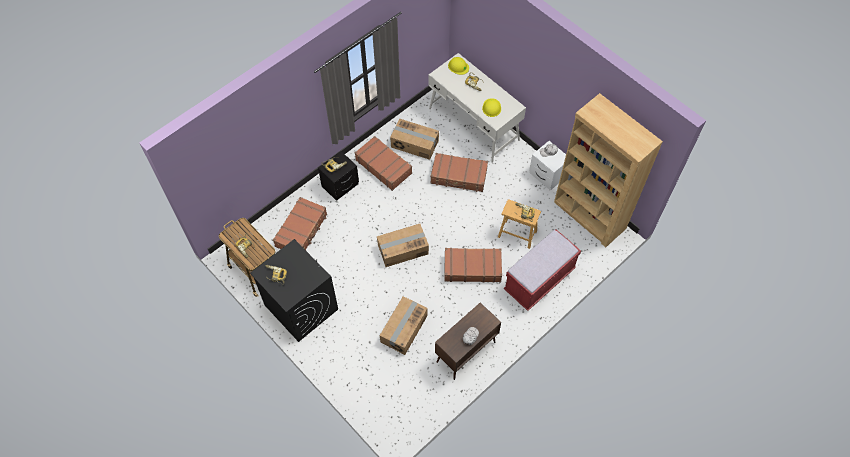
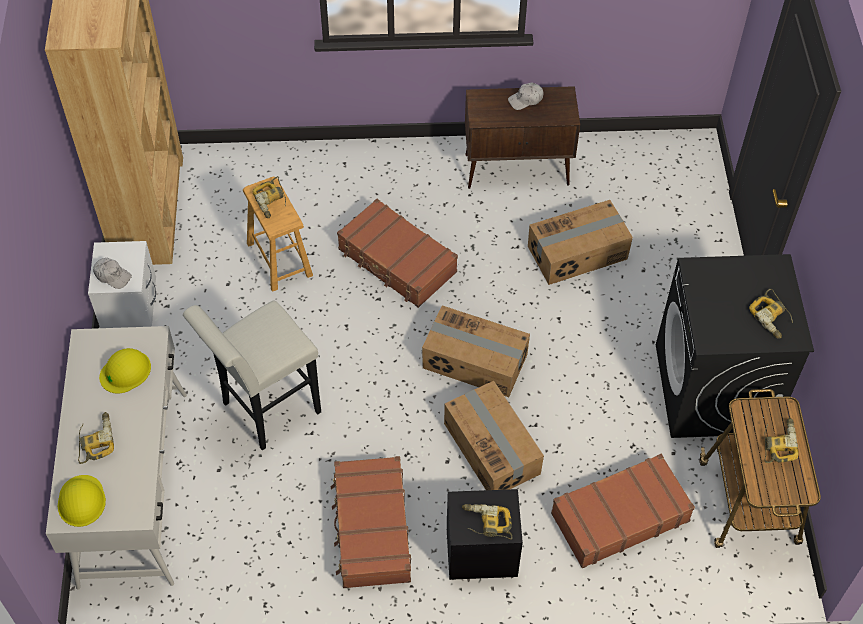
camera: 140 degrees left, 5 degrees down
cardboard box [390,118,439,160] -> cardboard box moved to [444,381,544,490]
brown suitcase [430,153,488,192] -> white stool [183,300,321,450]
red bench [504,230,581,311] -> none

